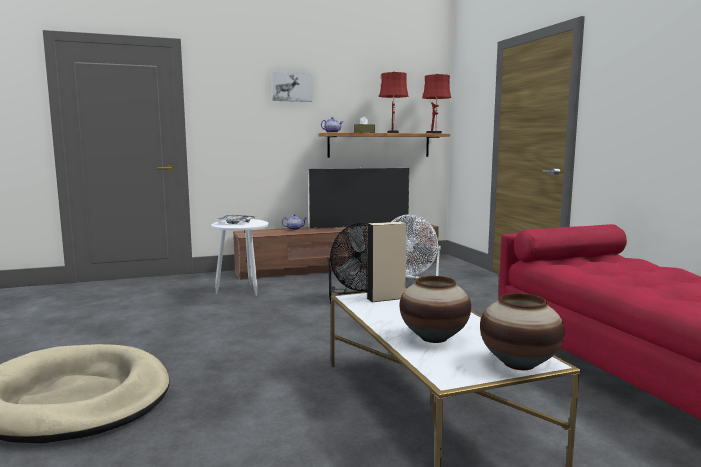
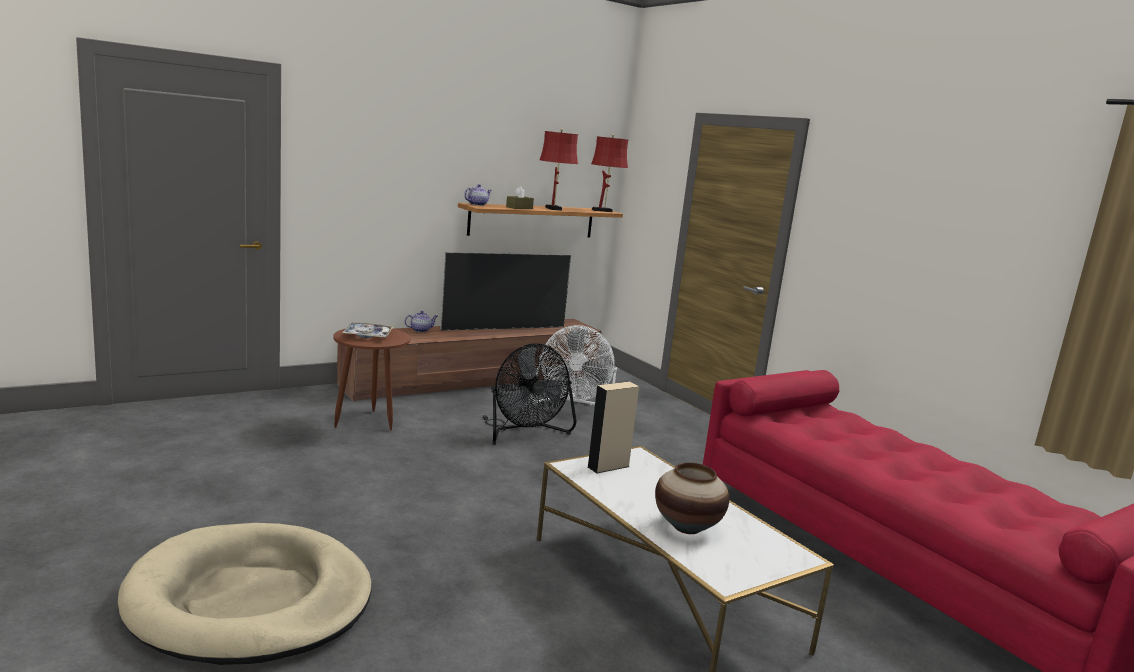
camera: 15 degrees left, 5 degrees up
white side table [211,219,269,296] -> brown side table [333,329,411,430]
picture [272,72,312,102] -> none
vase [480,293,565,370] -> none

